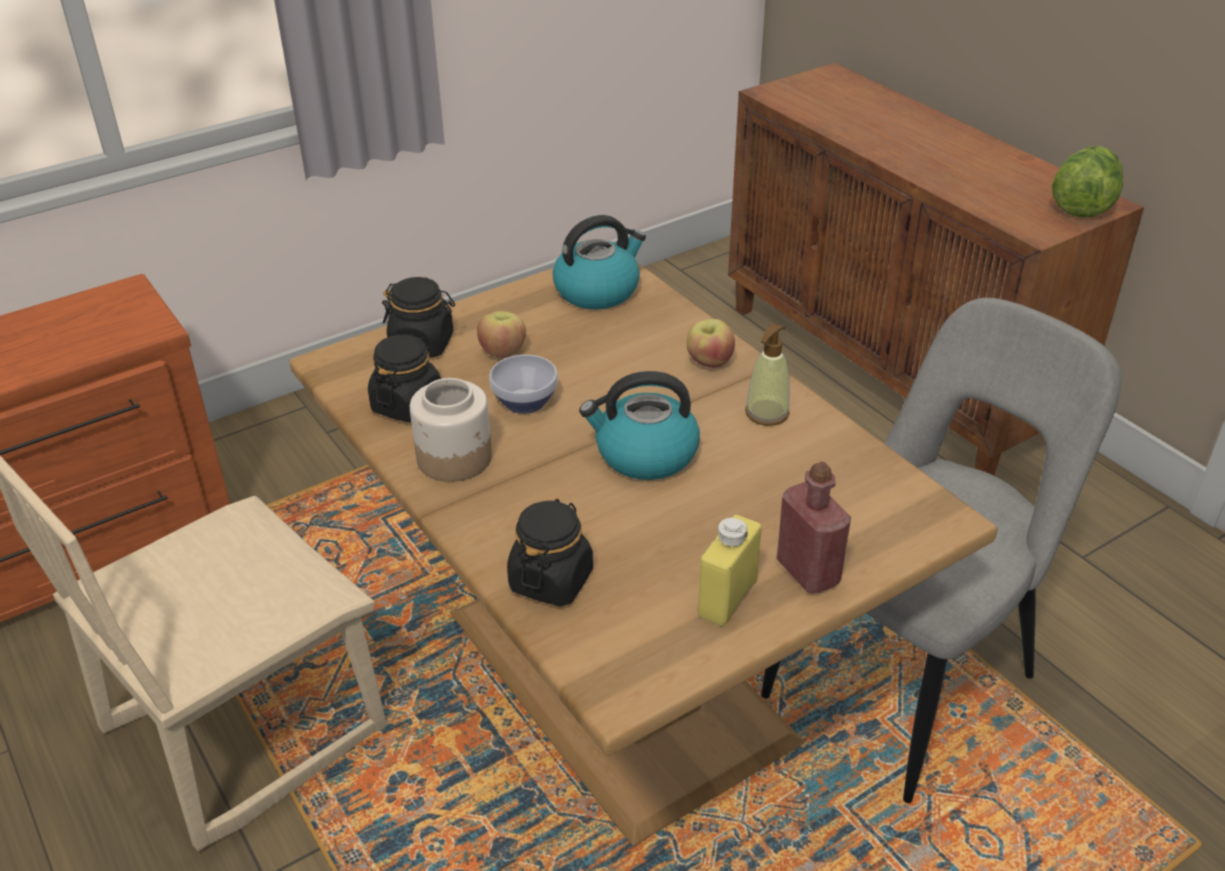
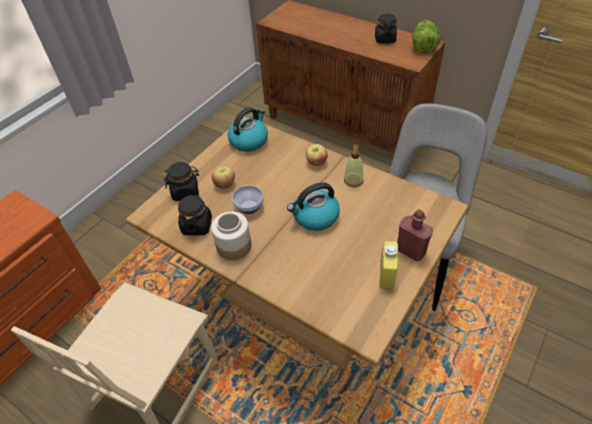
camera: 20 degrees left, 10 degrees up
black jar [507,499,593,606] -> black jar moved to [375,14,397,44]

